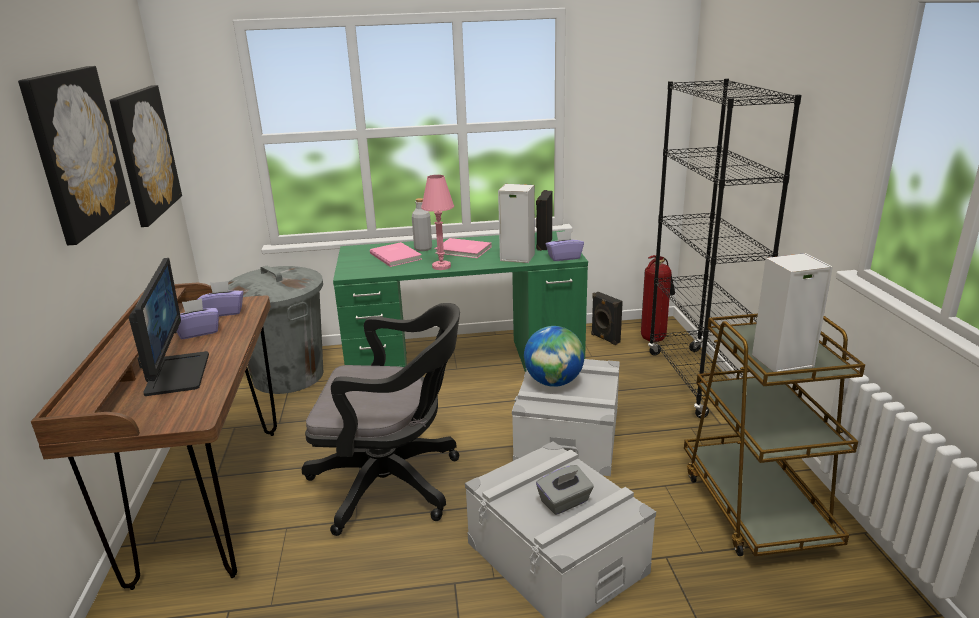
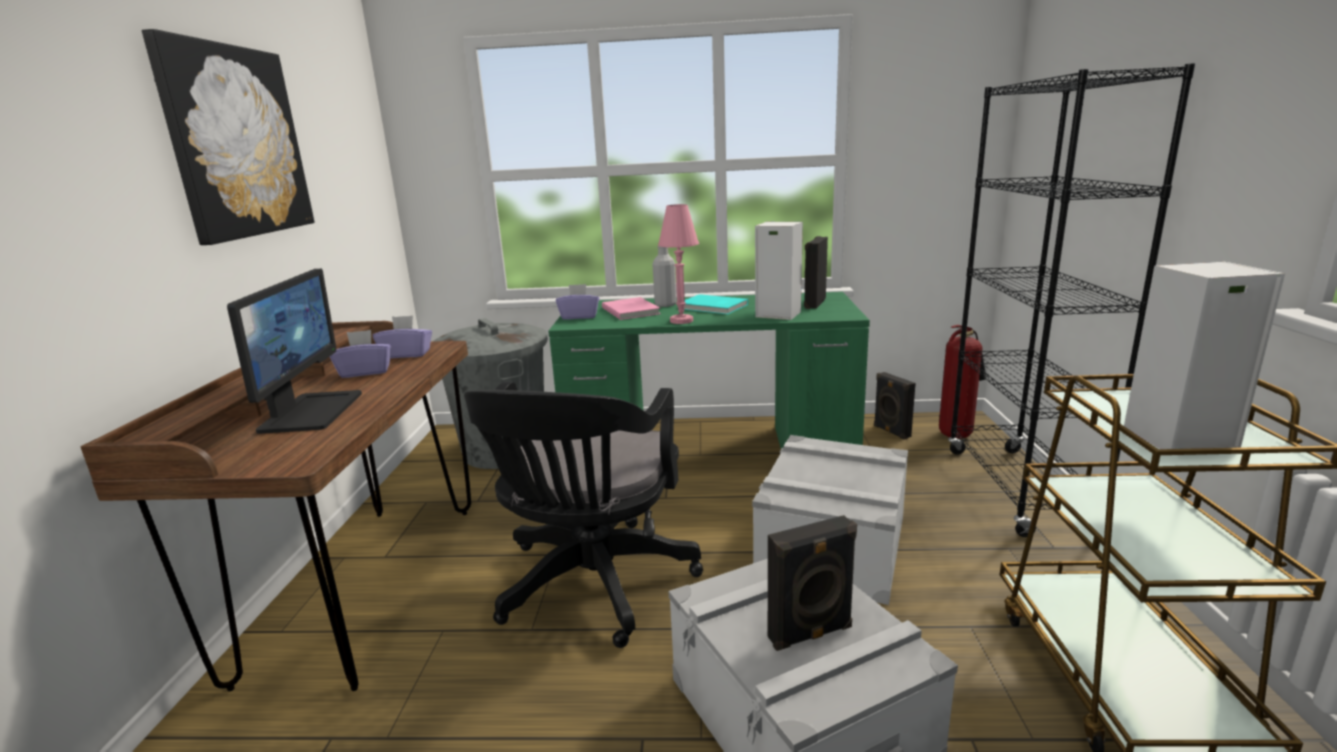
camera: 10 degrees right, 5 degrees down
picture [110,85,182,227] -> none
black office chair [302,303,460,536] -> black office chair turned 90 degrees clockwise [464,382,703,648]
pink book [435,238,491,258] -> turquoise book [684,294,748,314]
globe [524,326,584,387] -> none
grey tissue box [536,465,594,515] -> black speaker [768,515,857,651]
purple tissue box [546,231,584,261] -> purple tissue box moved to [556,284,599,320]

